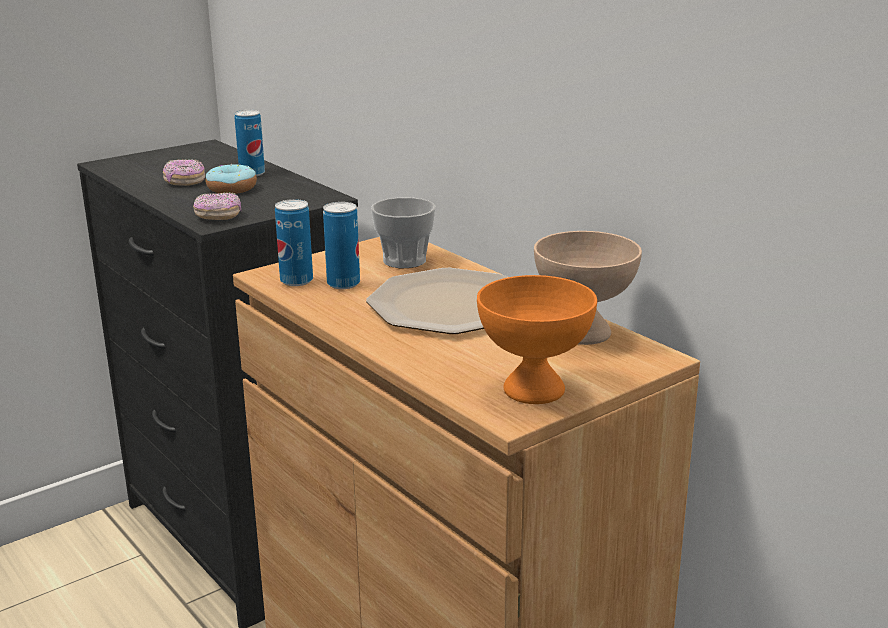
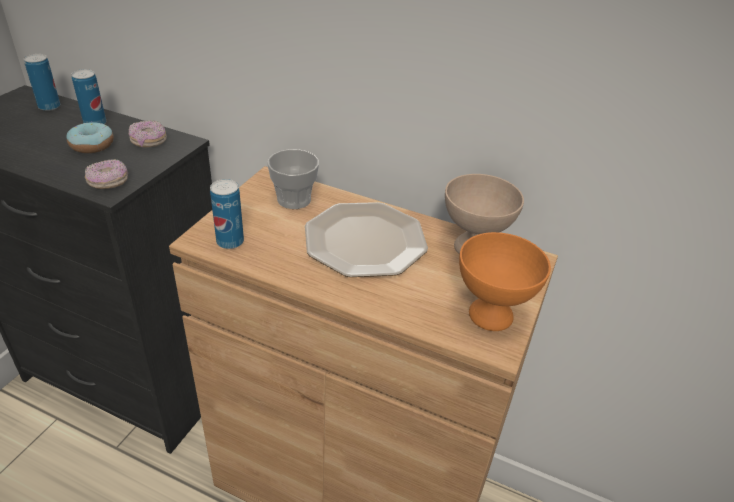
camera: 30 degrees left, 15 degrees up
donut [163,159,205,186] -> donut moved to [129,120,167,147]
can [323,202,360,289] -> can moved to [24,54,60,111]

